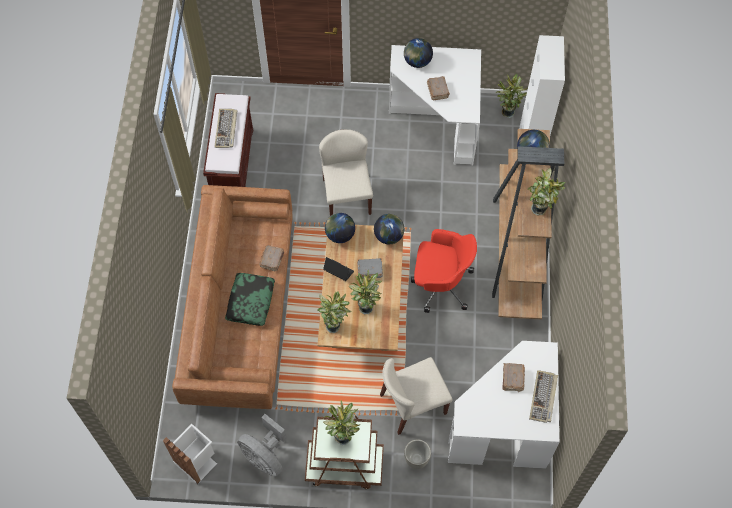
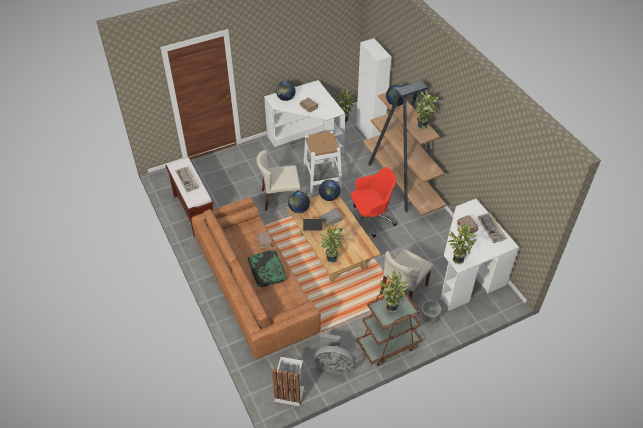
camera: 30 degrees left, 15 degrees down
beige chair [319,129,373,216] -> beige chair turned 60 degrees counterclockwise [256,150,301,211]
potted plant [349,270,383,314] -> potted plant moved to [448,224,477,264]
none -> white stool [303,131,343,193]

